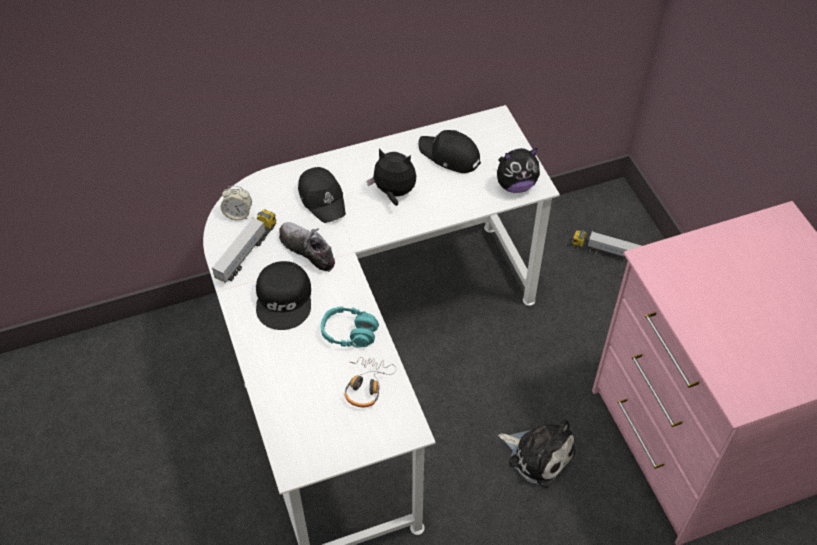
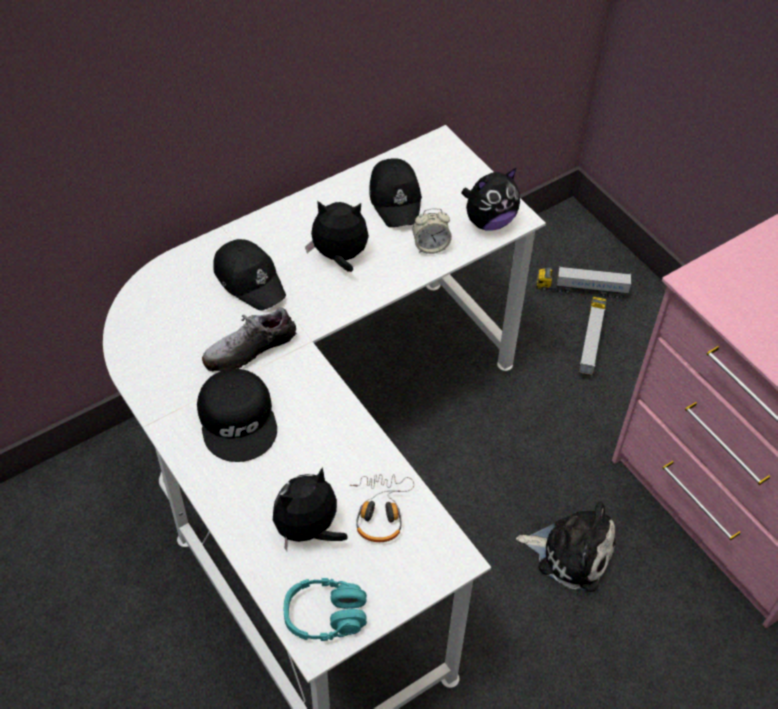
camera: 15 degrees left, 0 degrees up
toy truck [212,210,277,283] -> toy truck moved to [578,297,607,376]
alarm clock [221,186,252,221] -> alarm clock moved to [412,208,452,254]
shoe [279,222,335,273] -> shoe turned 60 degrees counterclockwise [202,308,297,371]
turquoise headphones [321,306,379,347] -> turquoise headphones moved to [283,578,367,641]
black cap [418,130,481,173] -> black cap turned 120 degrees counterclockwise [369,158,422,227]
none -> plush toy [273,467,348,551]

